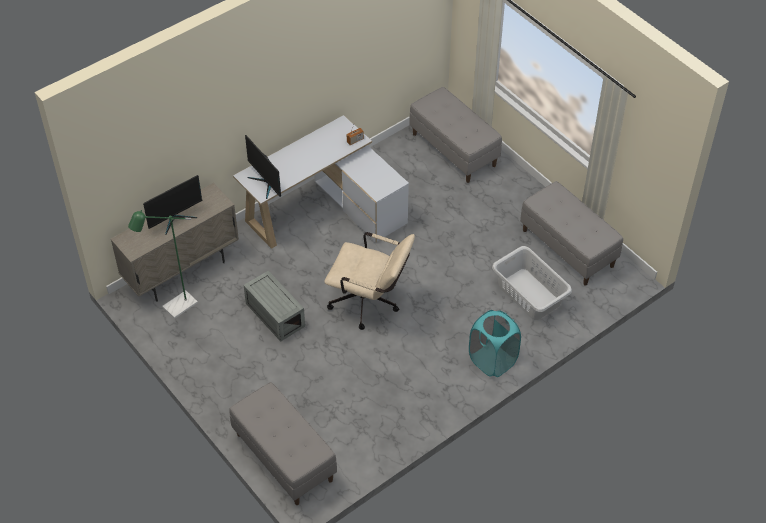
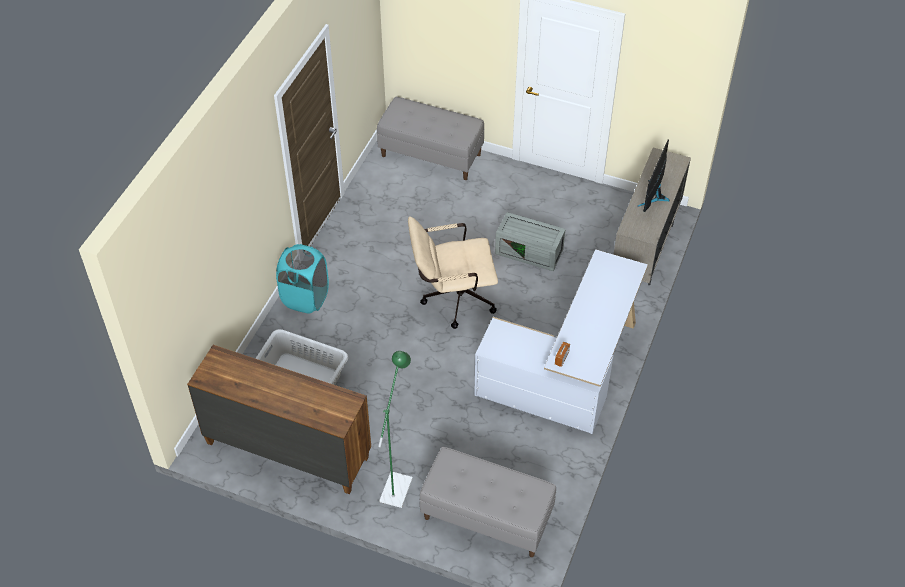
camera: 150 degrees right, 0 degrees up
green floor lamp [128,210,198,319] -> green floor lamp moved to [378,351,413,508]
monitor [245,135,281,199] -> none
grey bench [520,181,623,286] -> brown dresser [187,345,371,494]

